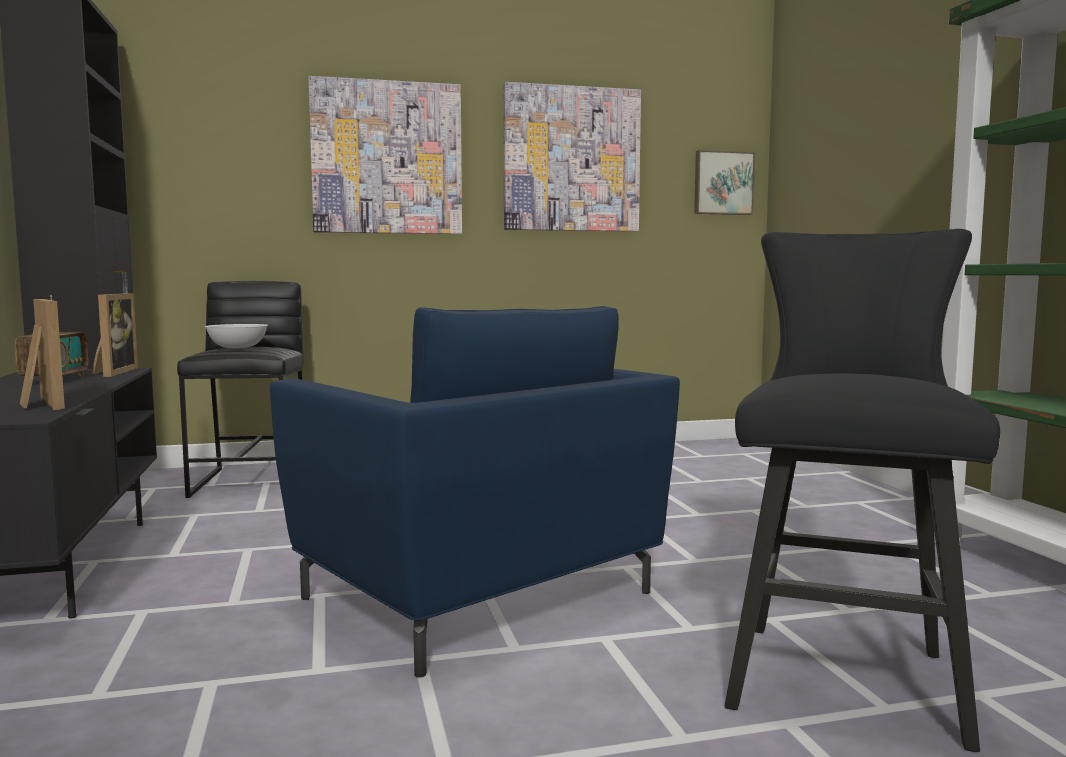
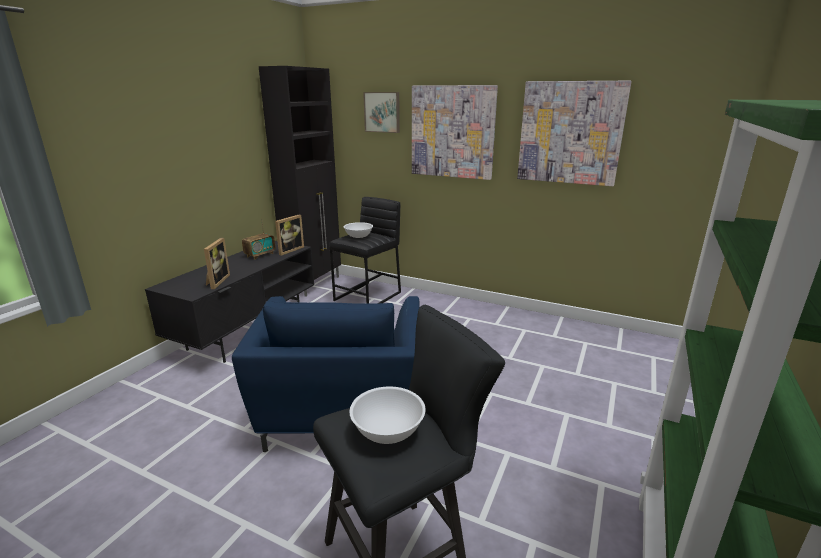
camera: 40 degrees right, 15 degrees up
picture [694,150,756,215] -> picture moved to [363,92,400,133]
none -> white bowl [350,387,425,444]

